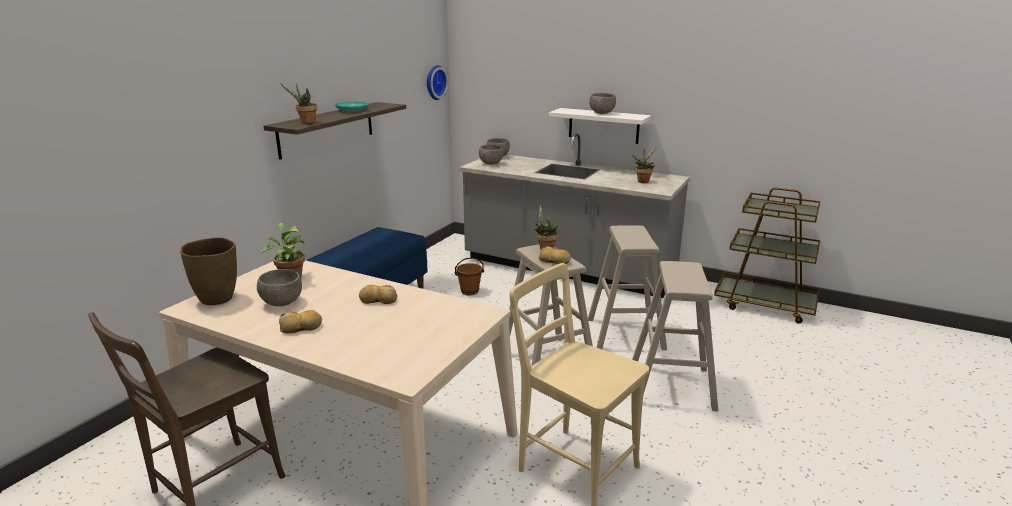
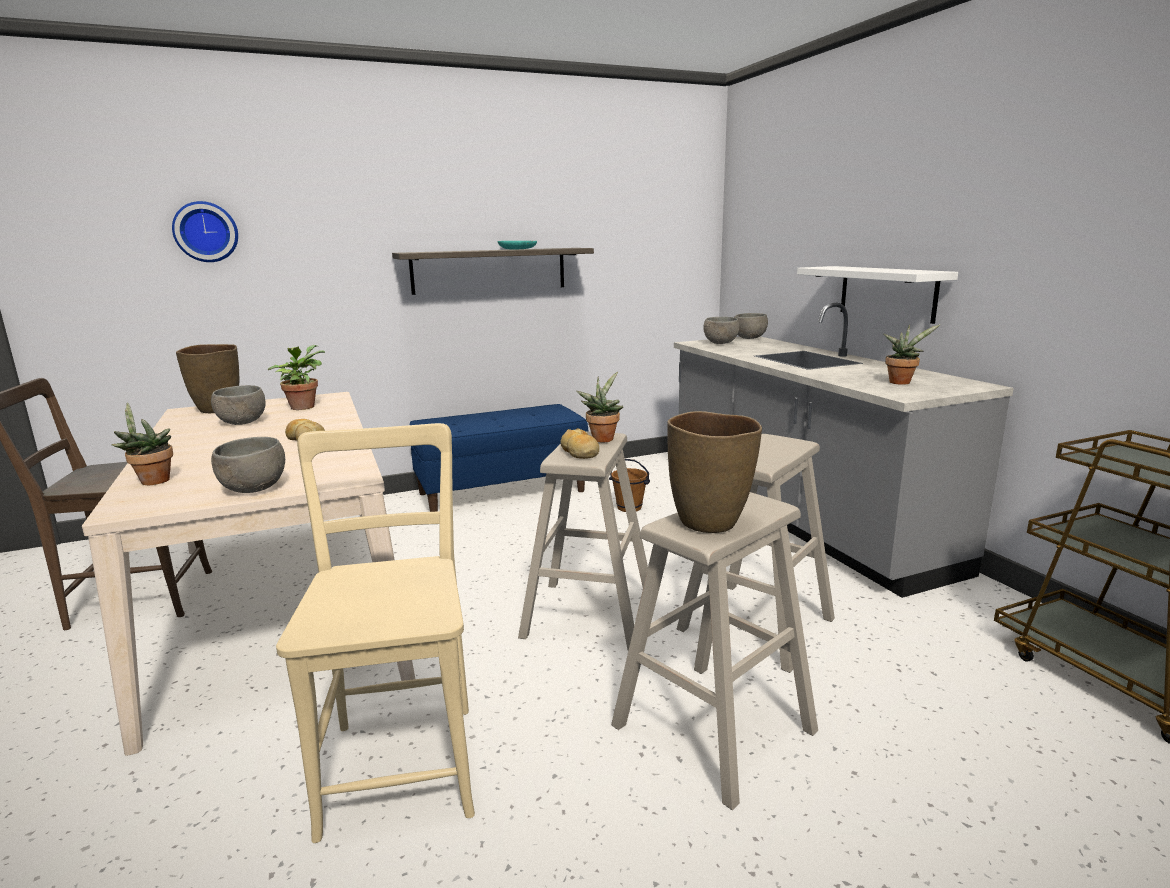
camera: 40 degrees right, 5 degrees down
bread [279,310,322,333] -> none
potted plant [280,83,317,123] -> potted plant moved to [111,402,173,485]
wall clock [427,65,448,100] -> wall clock moved to [172,201,238,262]
grey bowl [589,93,616,114] -> grey bowl moved to [211,437,285,493]
none -> brown vase [667,411,762,533]

